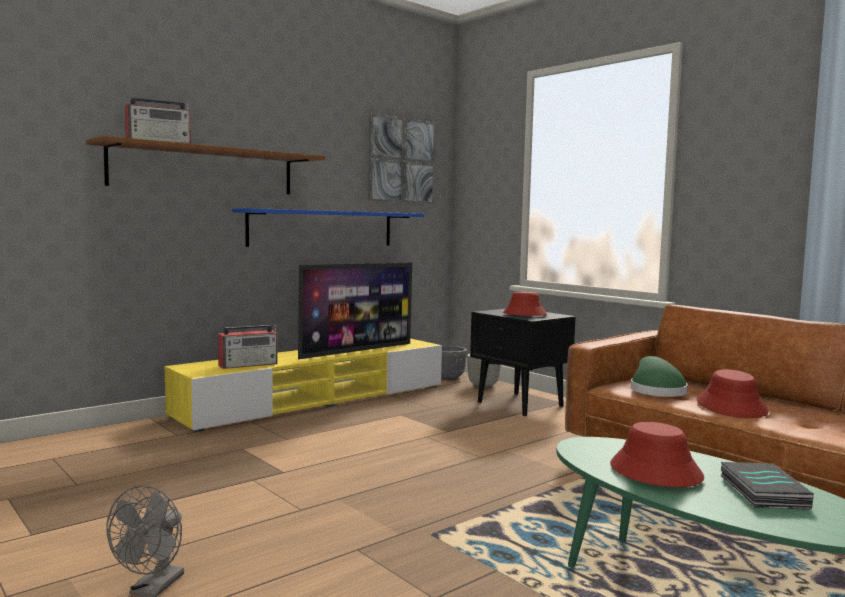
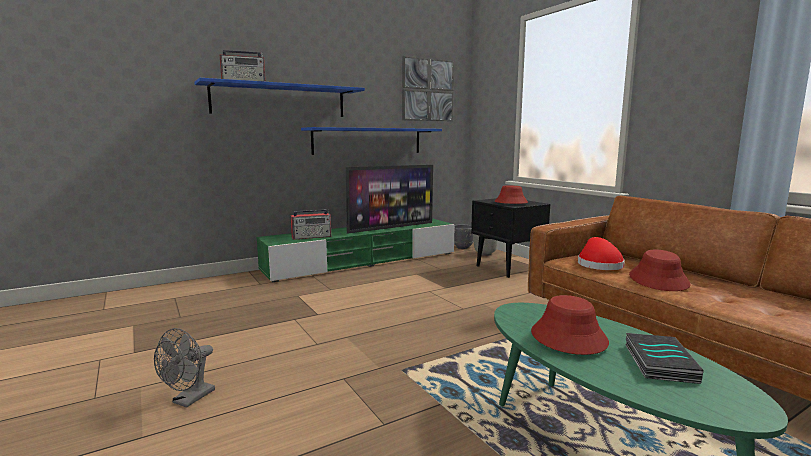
camera: 10 degrees right, 5 degrees up
brown shelf [86,136,325,194] -> blue shelf [195,78,365,117]
yellow tv stand [164,338,442,432] -> green tv stand [256,218,455,282]
green hat [631,356,688,397] -> red hat [578,237,625,270]

